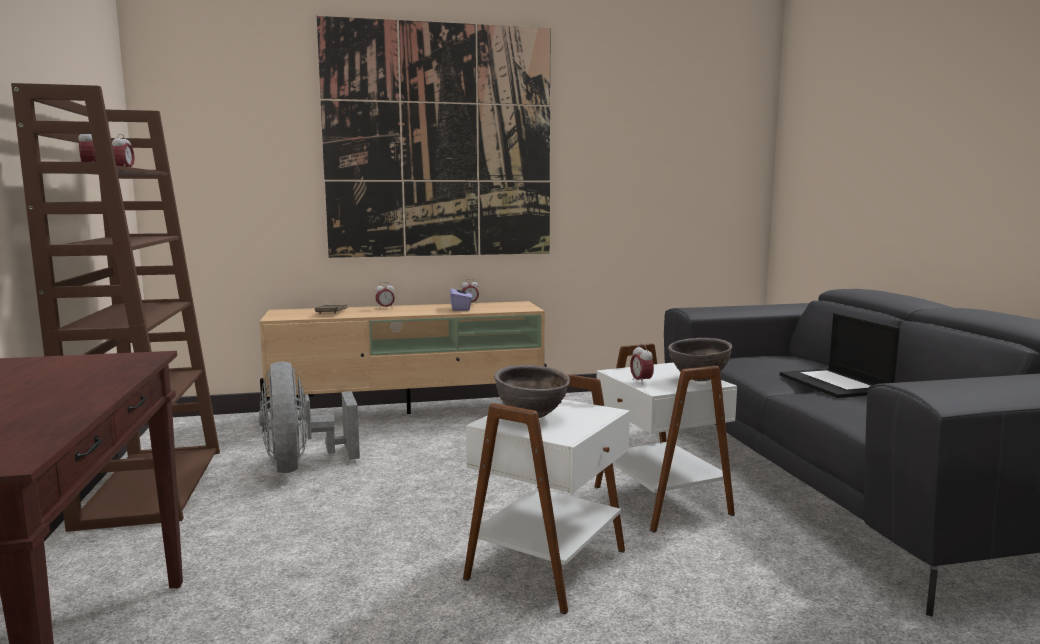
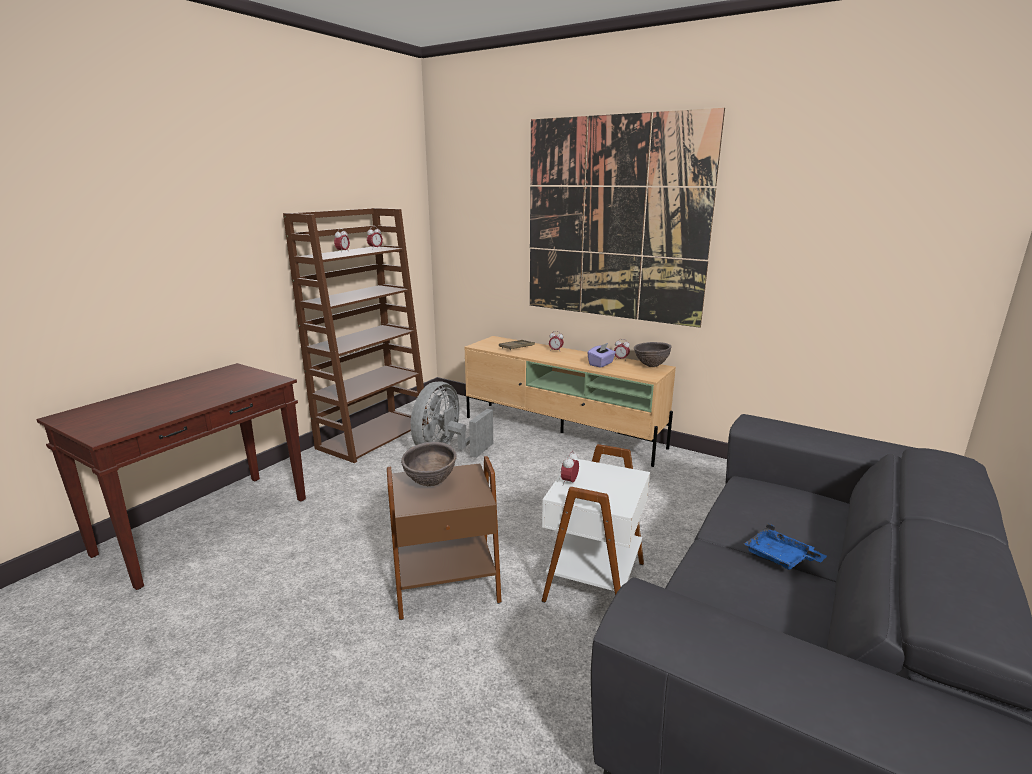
camera: 45 degrees right, 10 degrees up
white side table [463,374,630,614] -> brown side table [387,456,502,620]
brown bowl [668,338,732,381] -> brown bowl moved to [634,342,672,367]
laptop [780,313,900,398] -> blue tray [744,523,827,570]

